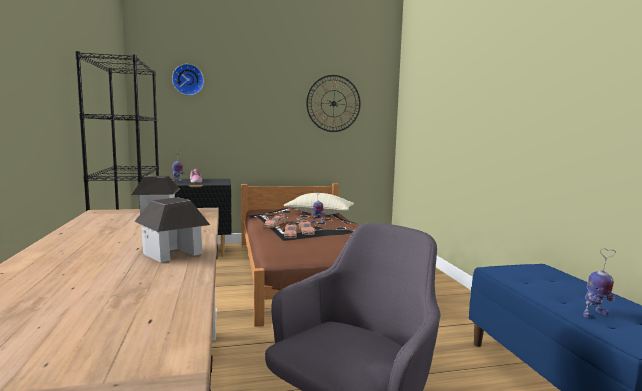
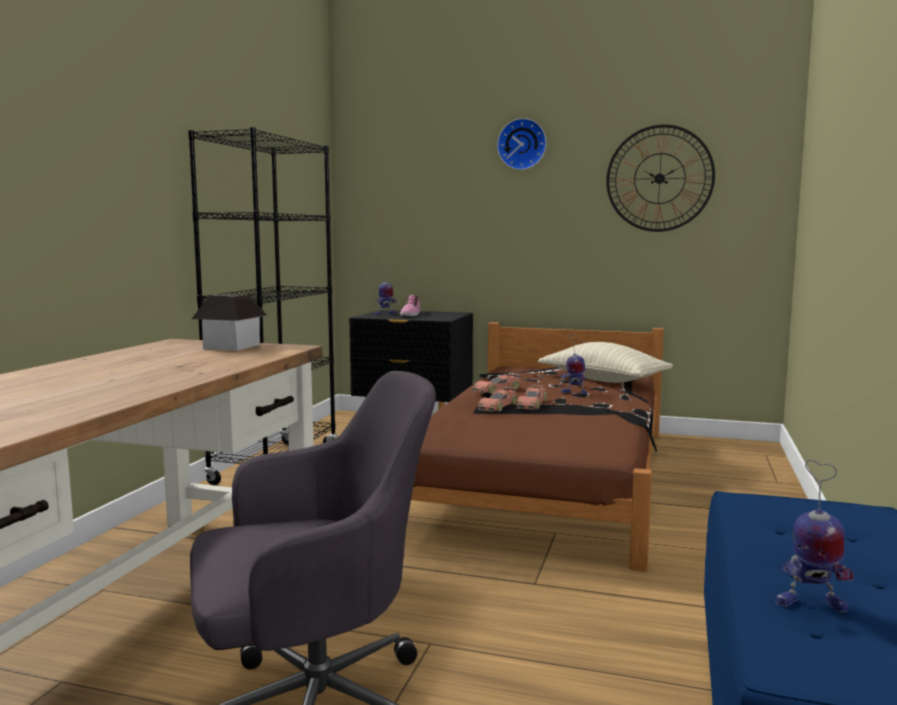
camera: 30 degrees right, 0 degrees up
toy house [134,197,210,262] -> none
wall clock [172,64,204,95] -> wall clock moved to [497,118,547,170]

